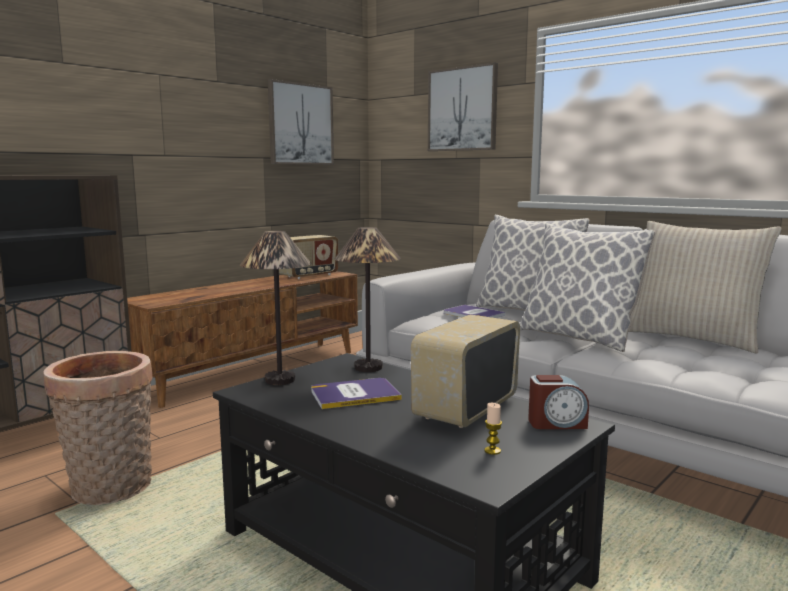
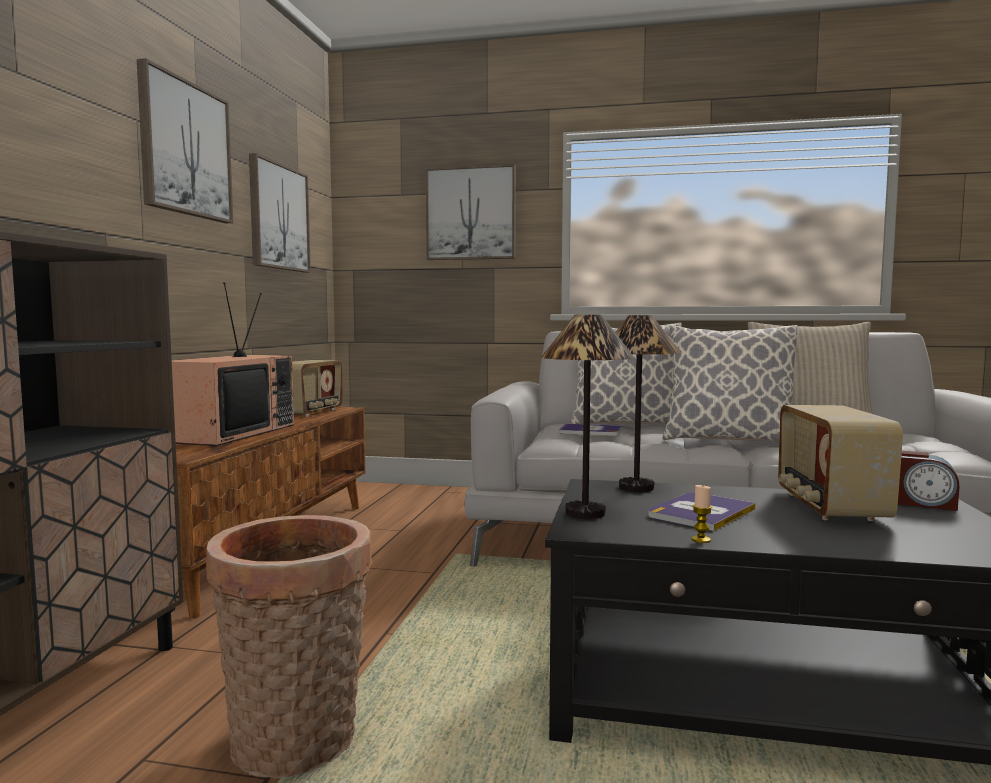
camera: 30 degrees left, 5 degrees down
candle [484,403,502,455] -> candle moved to [692,485,712,543]
alarm clock [528,375,589,429] -> alarm clock turned 60 degrees clockwise [898,451,959,511]
none -> picture [137,58,233,223]
none -> television [172,282,294,446]

